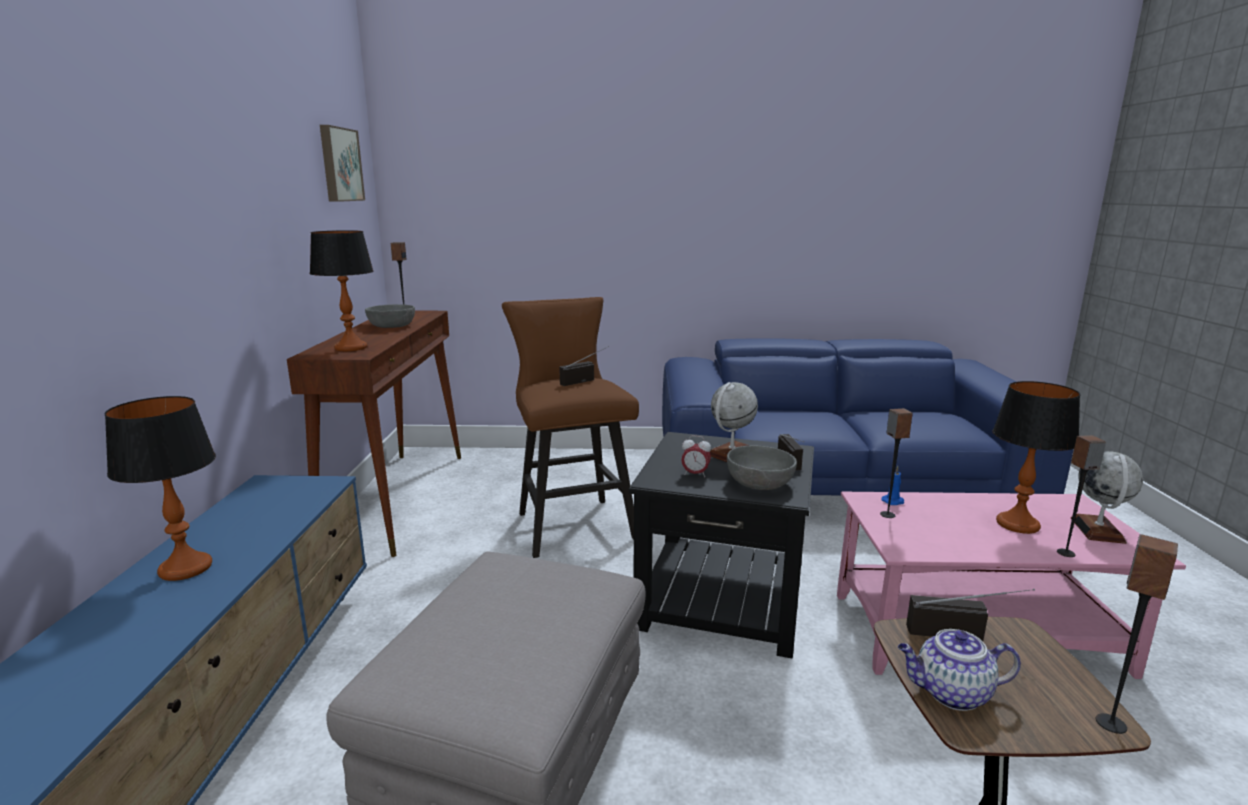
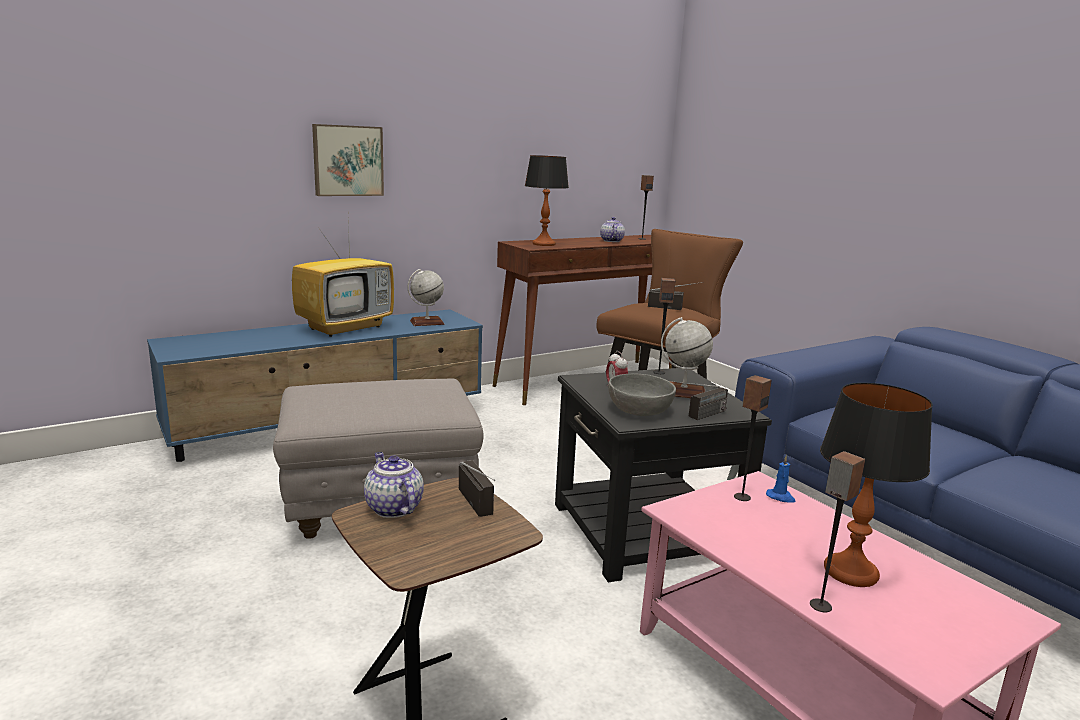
camera: 55 degrees right, 0 degrees up
table lamp [105,396,216,581] -> television [292,220,394,337]
picture [320,125,365,202] -> picture moved to [312,124,384,196]
grey bowl [365,304,415,328] -> teapot [600,217,625,242]
globe [1071,451,1143,544] -> globe moved to [407,269,444,326]
speaker [1095,534,1178,734] -> speaker moved to [653,278,675,374]

